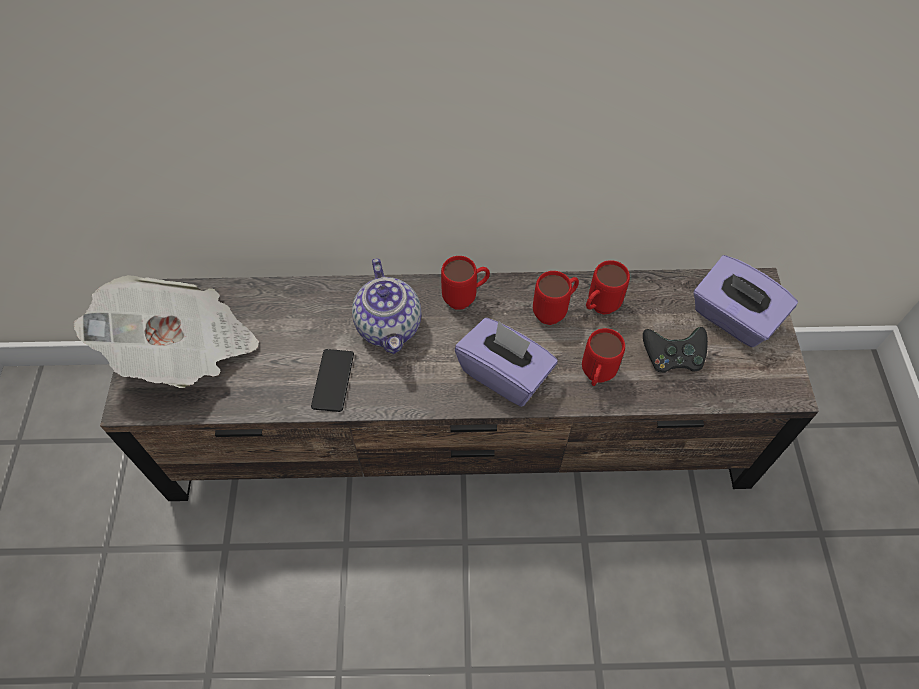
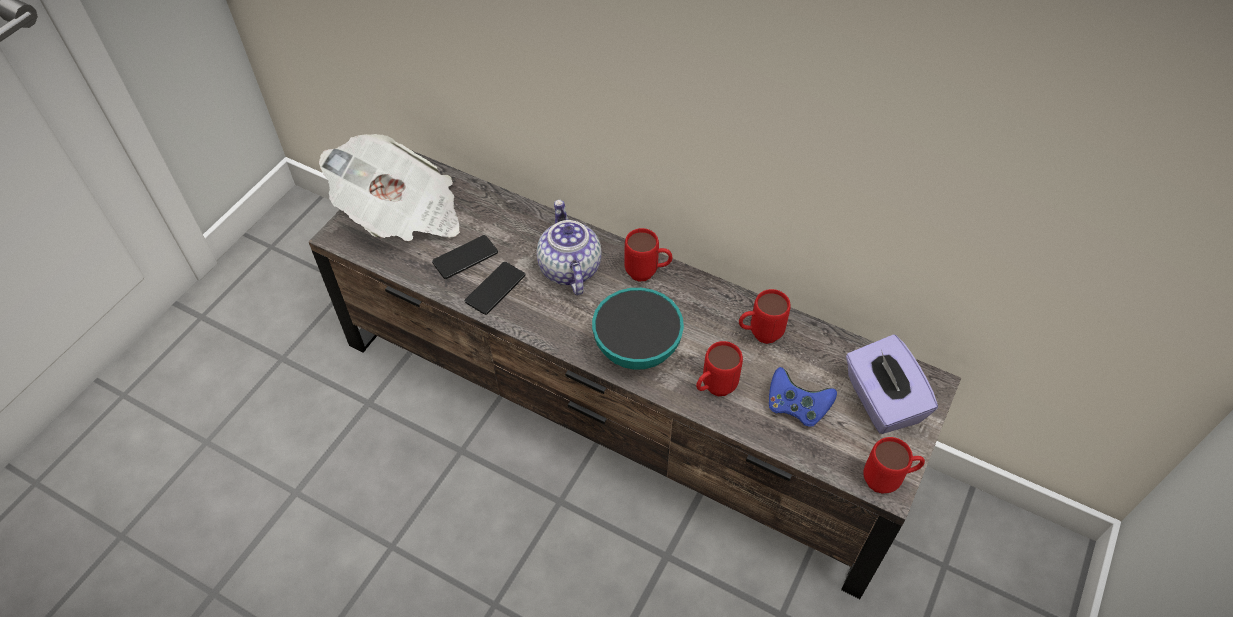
camera: 30 degrees right, 5 degrees down
teapot [352,258,422,354] -> teapot turned 150 degrees clockwise [537,200,601,295]
purple tissue box [455,318,558,407] -> bowl [592,288,684,370]
red mug [533,271,579,325] -> red mug moved to [863,437,925,494]
black game controller [643,327,708,373] -> blue game controller [769,367,837,426]
none -> phone [432,235,498,279]

